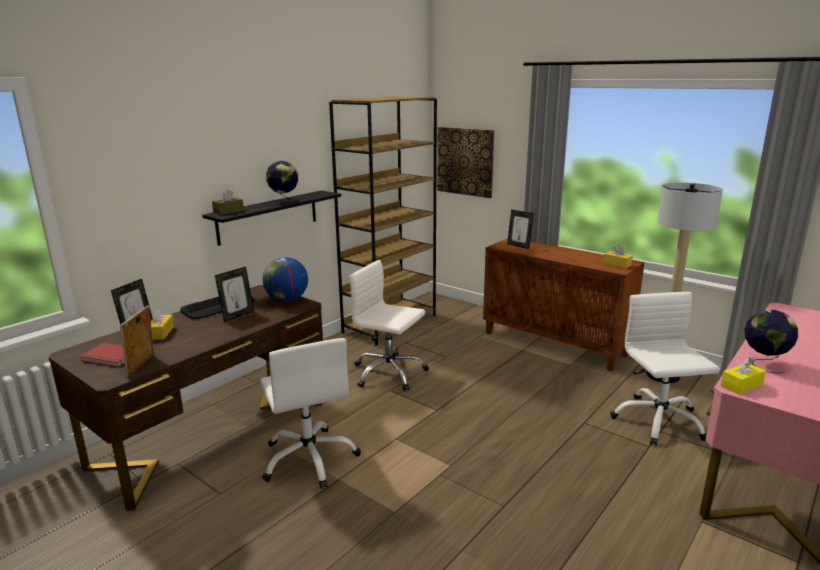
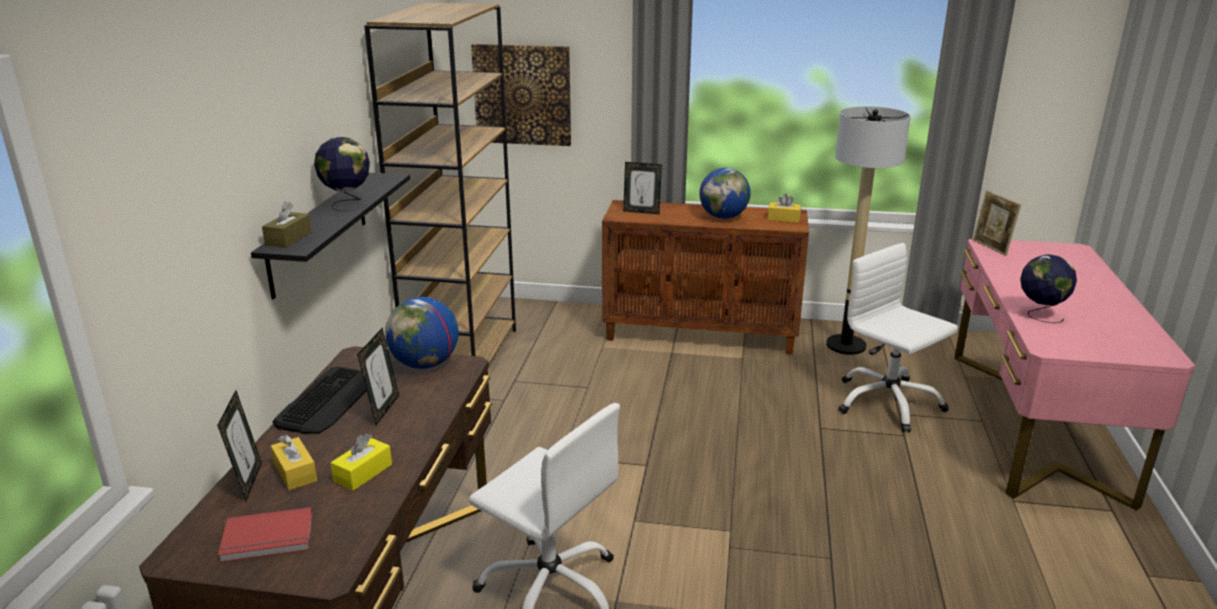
camera: 30 degrees left, 5 degrees up
picture frame [120,305,154,377] -> picture frame moved to [973,190,1021,256]
white office chair [349,260,429,391] -> none
yellow tissue box [721,357,766,394] -> yellow tissue box moved to [330,433,392,491]
none -> globe [699,168,751,219]

